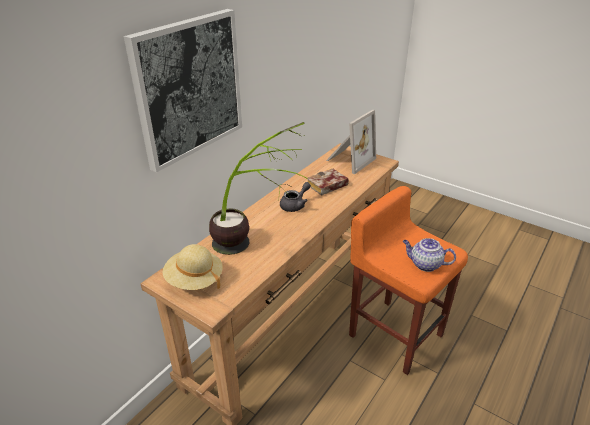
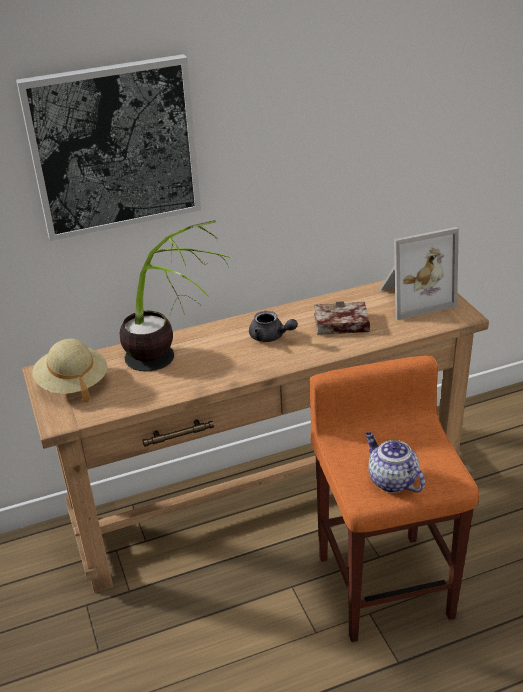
camera: 35 degrees right, 0 degrees up
grey teapot [280,182,311,212] -> grey teapot turned 45 degrees clockwise [249,311,298,342]

